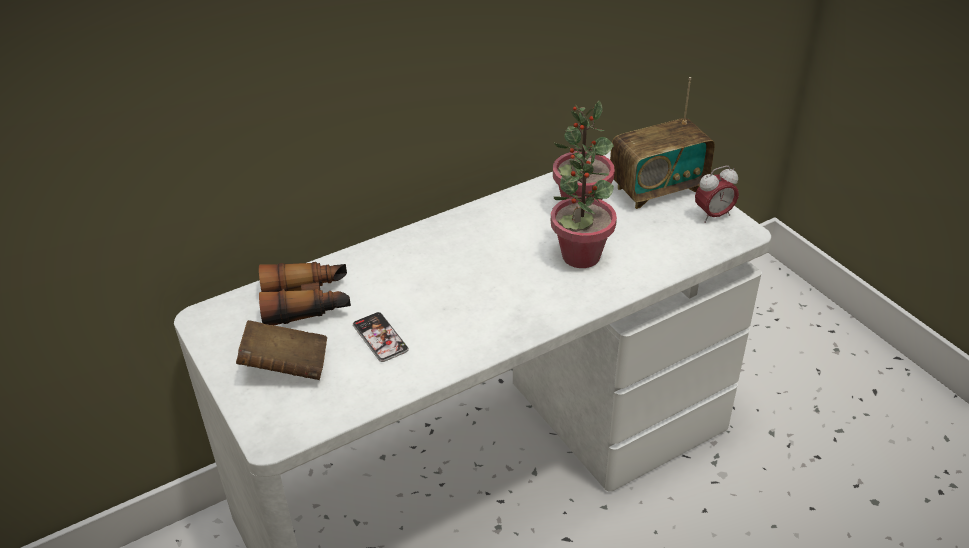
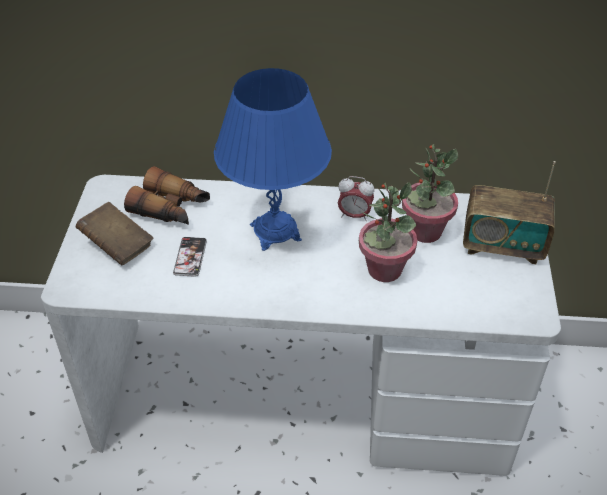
camera: 35 degrees right, 5 degrees up
alarm clock [695,166,739,223] -> alarm clock moved to [338,176,374,221]
none -> blue table lamp [214,68,332,251]

